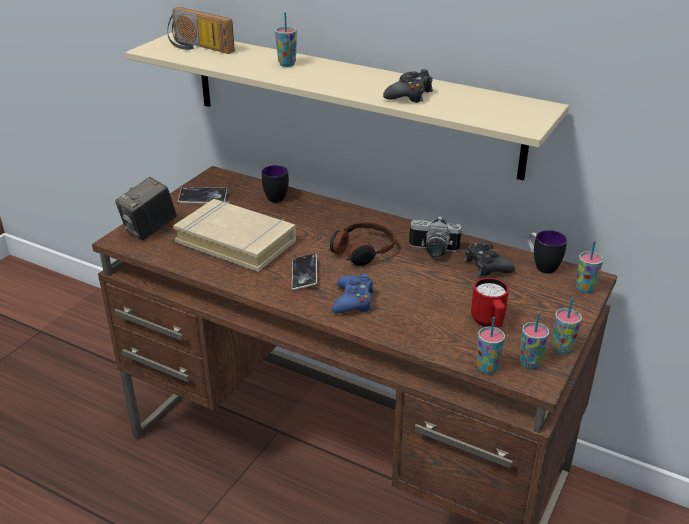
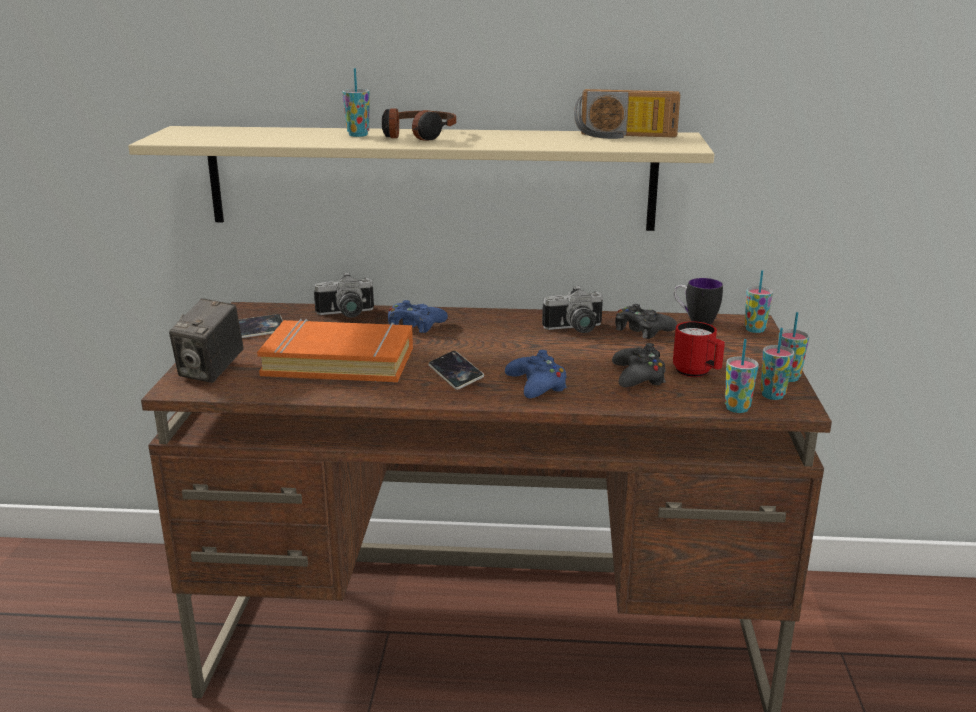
camera: 25 degrees left, 10 degrees down
radio [167,7,235,54] -> radio moved to [574,89,680,139]
beige book [173,199,296,272] -> orange book [257,319,413,382]
mug [262,165,289,203] -> camera [314,272,374,317]
headphones [329,222,395,266] -> headphones moved to [382,108,456,141]
black game controller [383,69,433,103] -> black game controller moved to [612,343,666,387]
none -> blue game controller [388,300,448,333]

